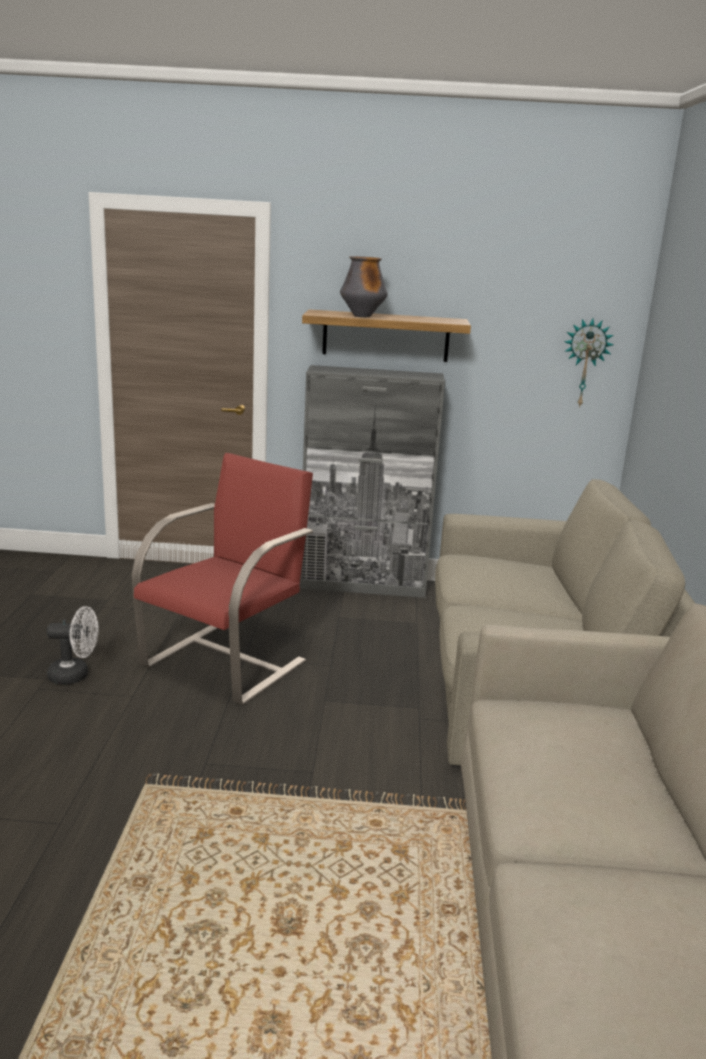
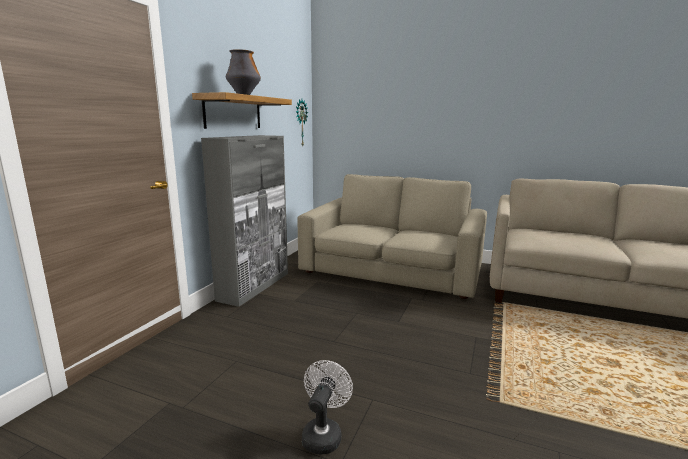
camera: 70 degrees left, 5 degrees down
red armchair [132,453,313,706] -> none

